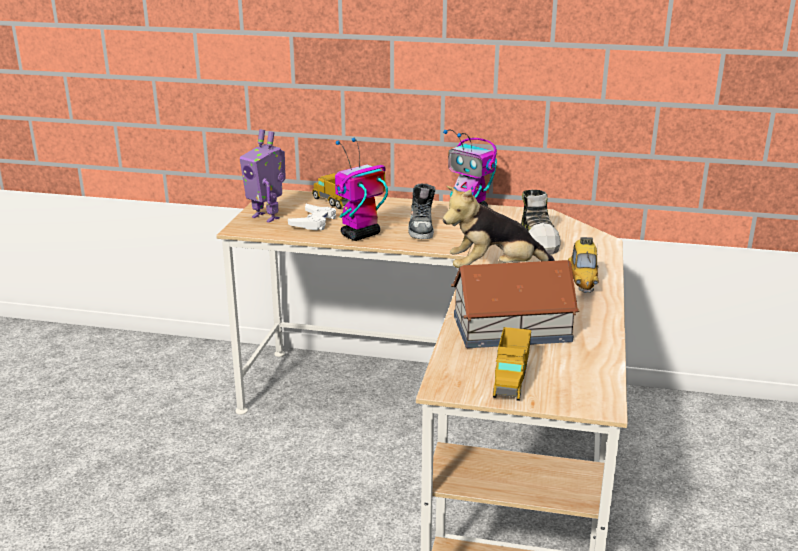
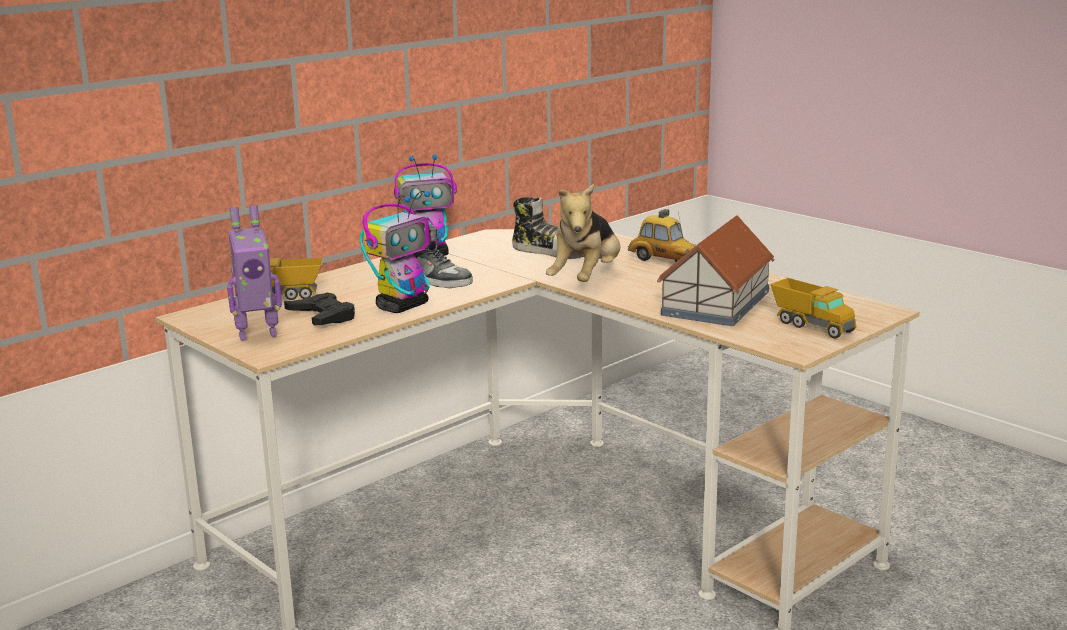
camera: 55 degrees left, 5 degrees down
white game controller [288,204,336,230] -> black game controller [284,293,355,325]
toy robot [335,138,388,241] -> toy robot turned 135 degrees counterclockwise [360,191,430,313]

